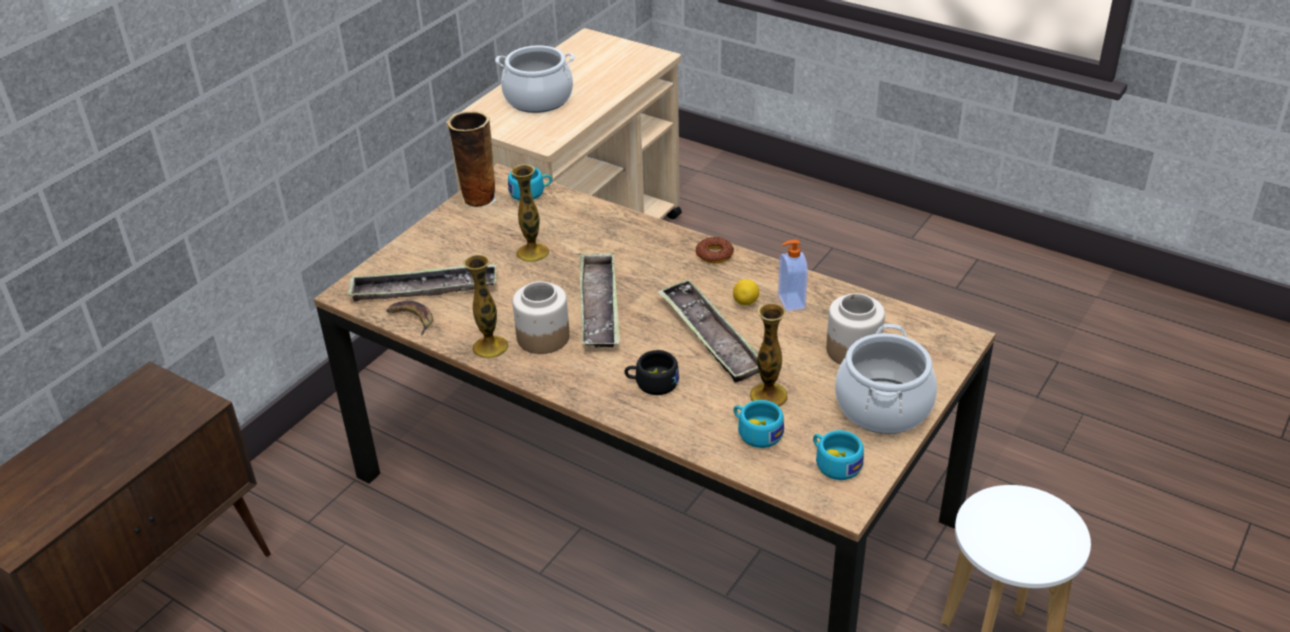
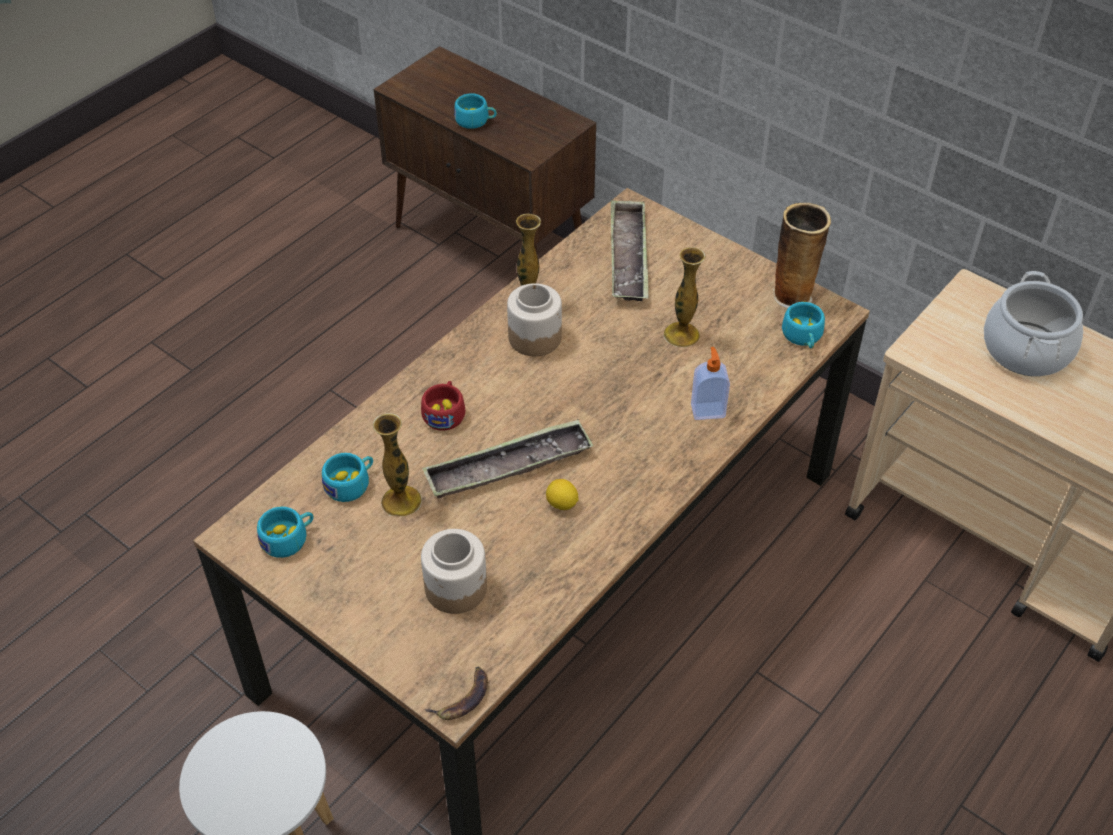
camera: 95 degrees right, 10 degrees up
banana [386,301,433,335] -> banana moved to [425,667,488,720]
tray [579,253,620,348] -> none
black cup [624,350,679,395] -> red cup [421,381,465,431]
donut [696,237,734,263] -> none
soap dispenser [778,239,808,311] -> soap dispenser moved to [691,347,730,420]
cooking pot [835,324,937,434] -> none
none -> turquoise cup [454,93,497,129]

